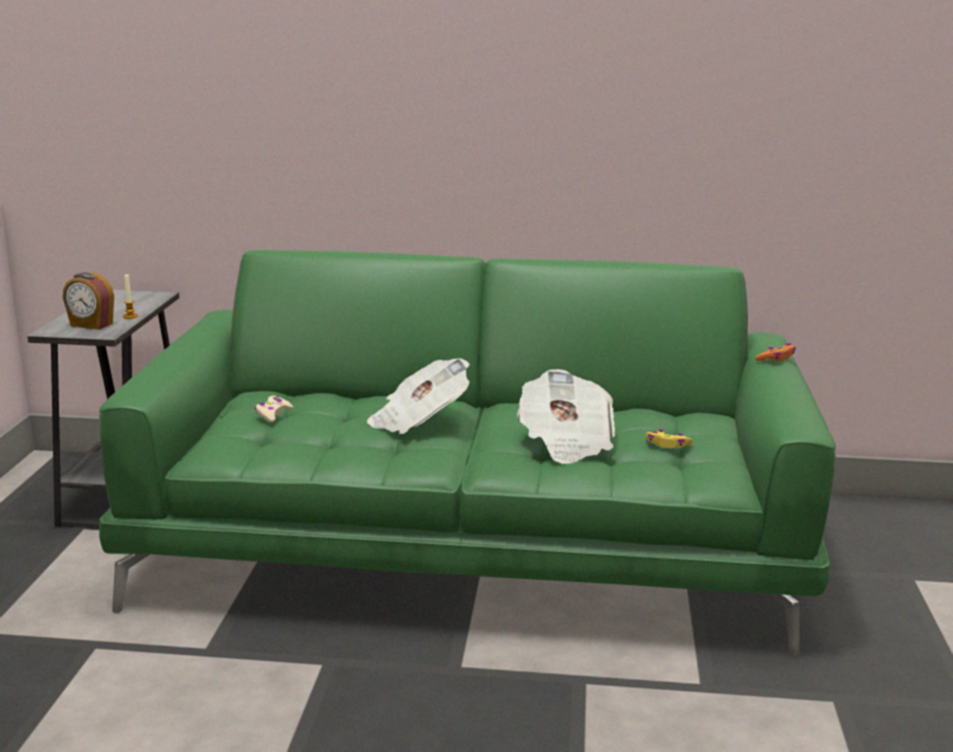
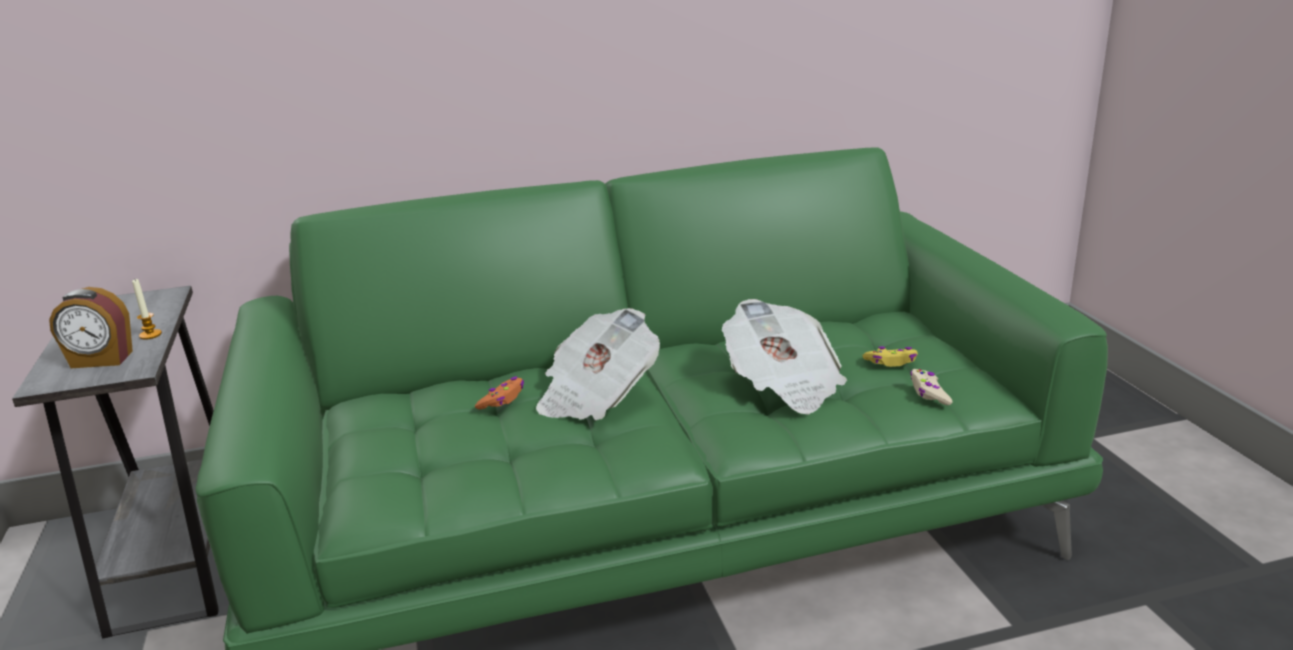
camera: 20 degrees left, 5 degrees up
beige game controller [255,396,293,422] -> beige game controller moved to [910,369,953,405]
orange game controller [755,343,796,361] -> orange game controller moved to [475,377,524,409]

